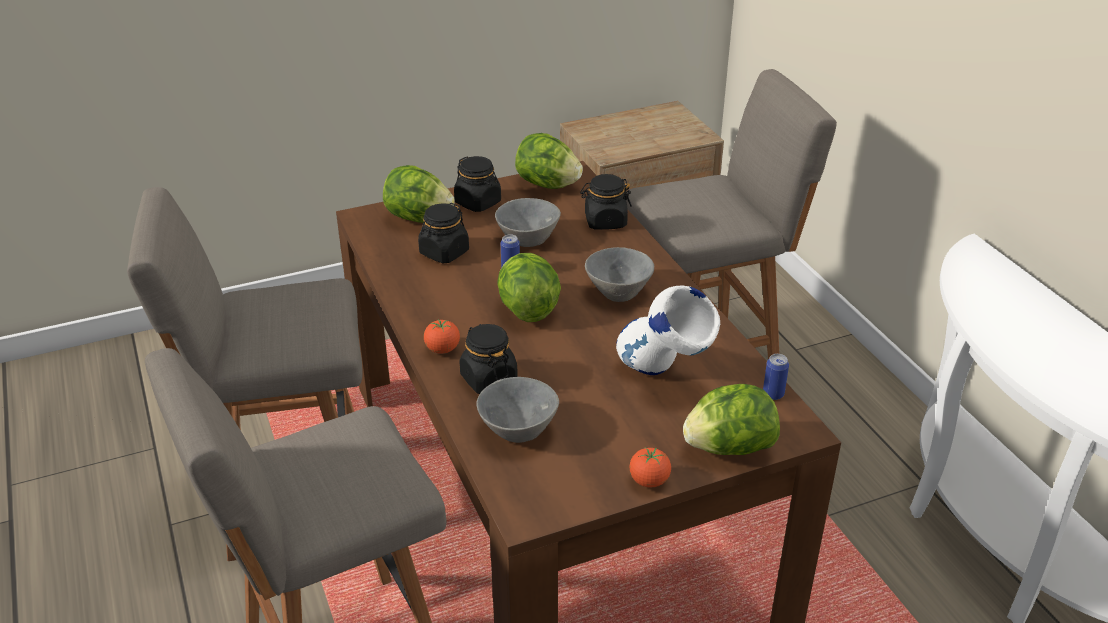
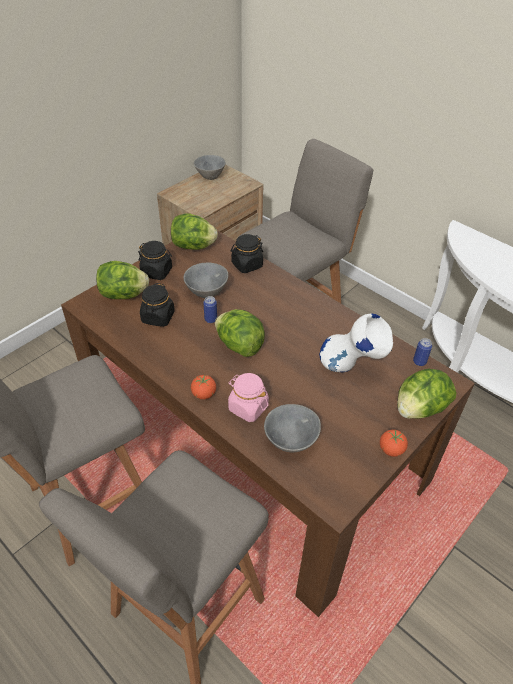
camera: 25 degrees left, 10 degrees up
black jar [460,324,518,394] -> pink jar [228,373,269,422]
grey bowl [585,247,654,302] -> grey bowl moved to [194,155,226,180]

